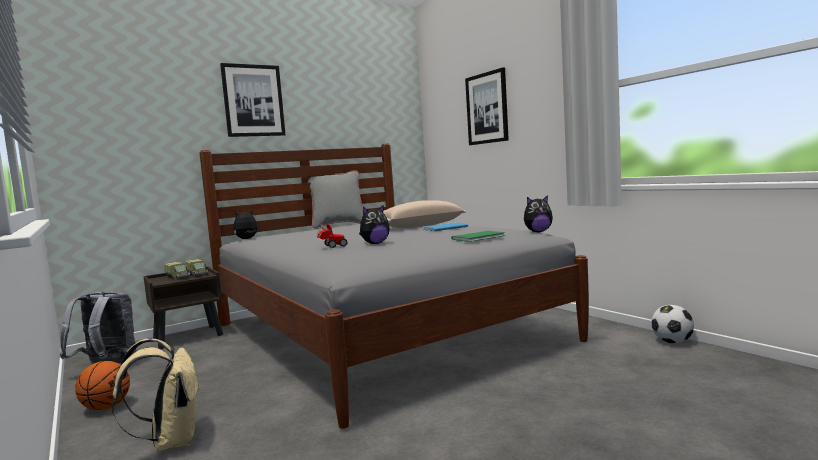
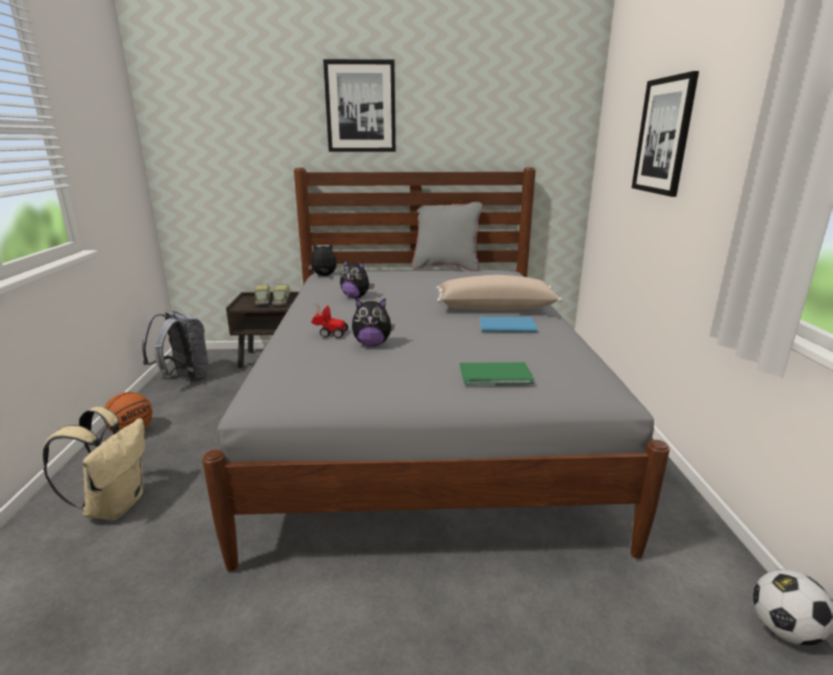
camera: 30 degrees right, 15 degrees up
plush toy [524,195,553,232] -> plush toy moved to [340,259,374,298]

